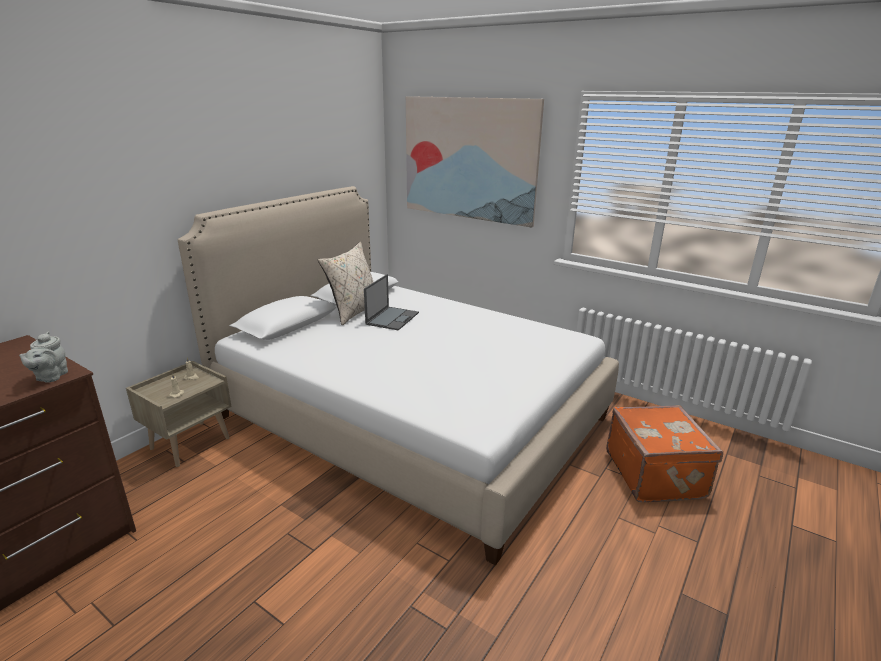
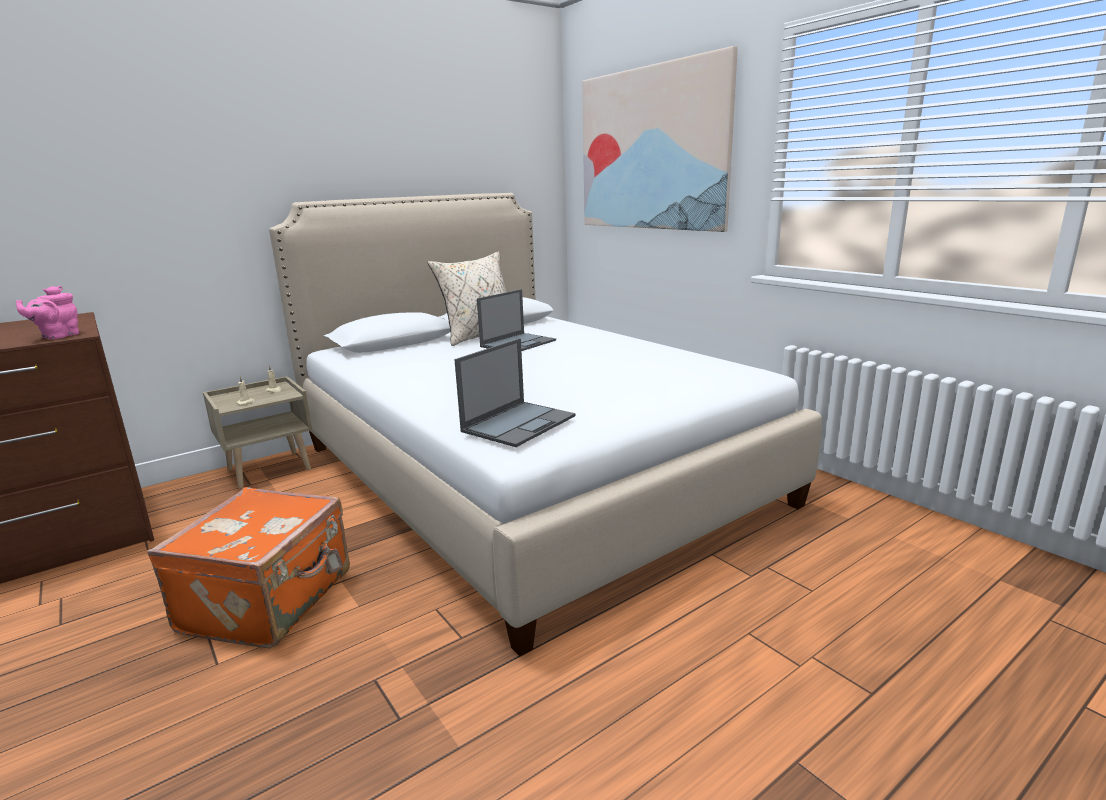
camera: 20 degrees right, 5 degrees down
grey teapot [19,332,68,383] -> pink teapot [16,286,79,339]
orange suitcase [606,405,723,502] -> orange suitcase moved to [147,487,350,649]
none -> laptop [454,338,576,447]

